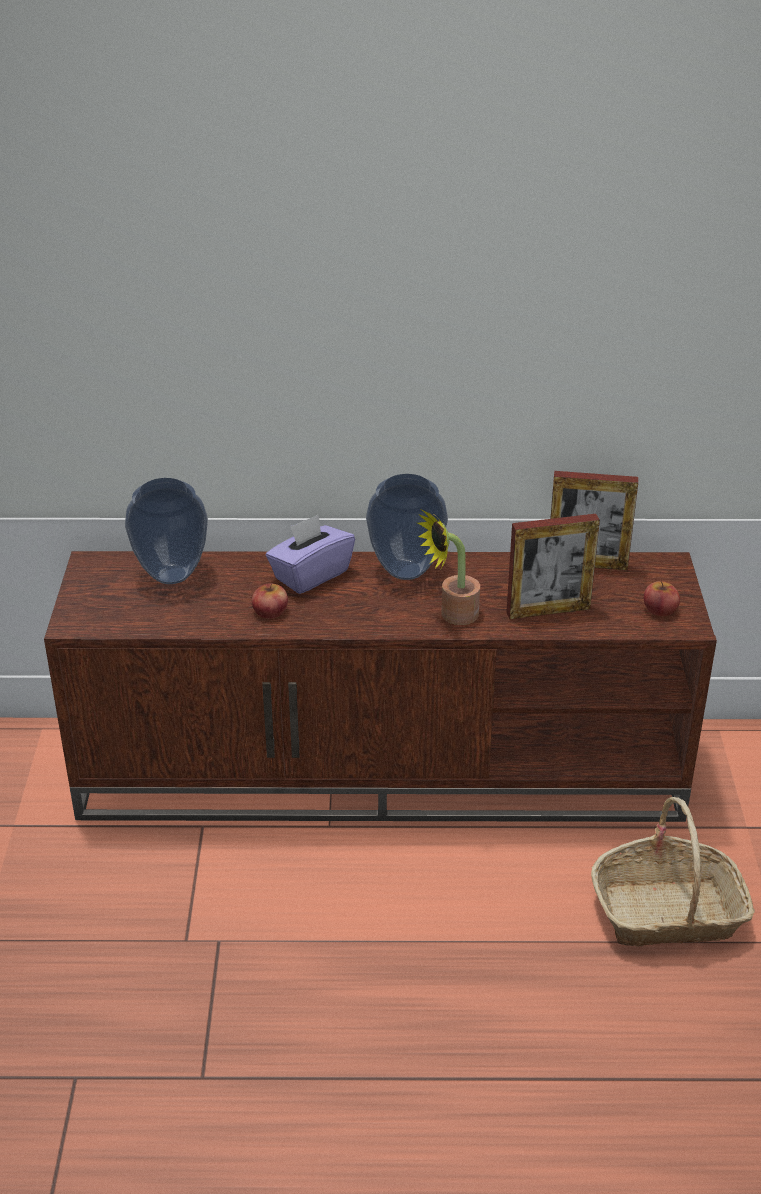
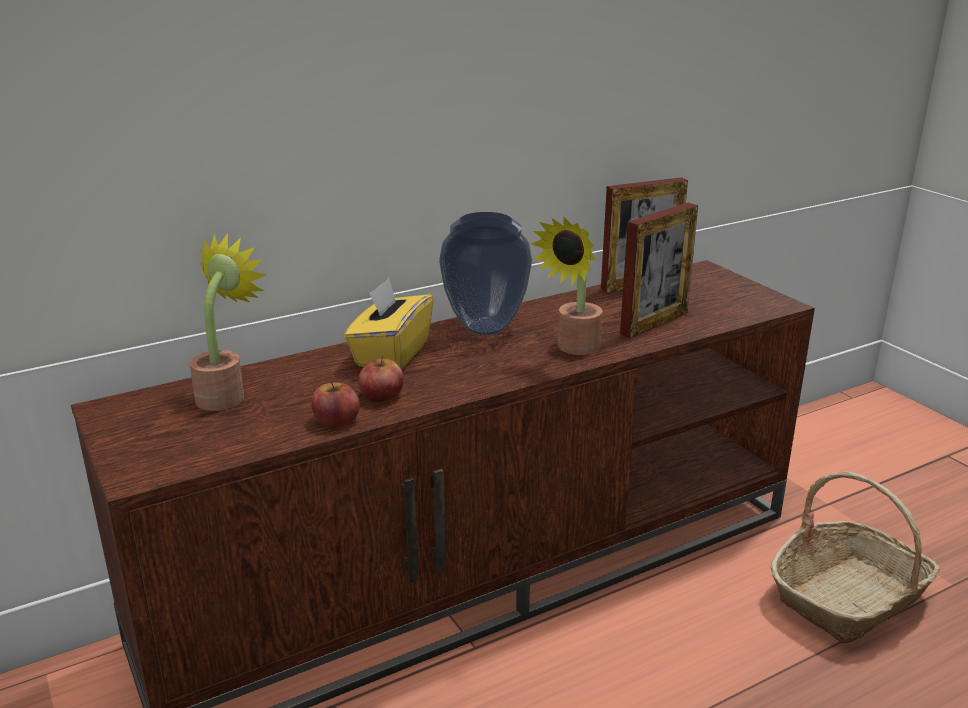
camera: 30 degrees left, 10 degrees down
vase [125,478,208,584] -> potted plant [190,233,267,411]
purple tissue box [266,514,355,594] -> yellow tissue box [344,278,434,369]
apple [644,581,680,616] -> apple moved to [311,380,360,427]

